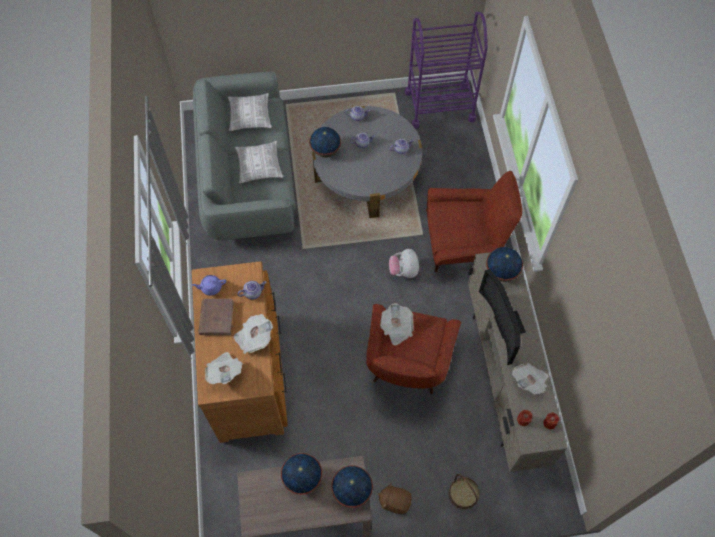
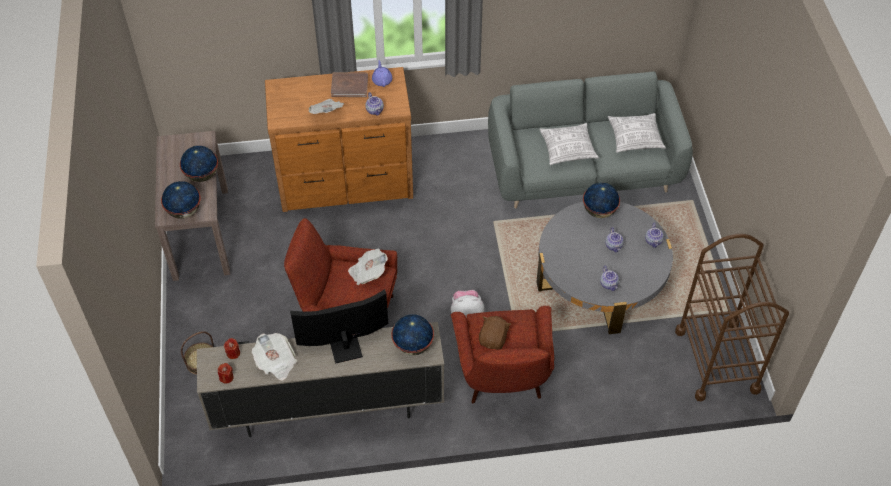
camera: 90 degrees right, 10 degrees down
newspaper [205,352,243,384] -> none
brown plush toy [378,483,412,514] -> brown plush toy moved to [479,316,511,349]
purple cart [405,12,488,129] -> brown cart [675,234,789,401]

